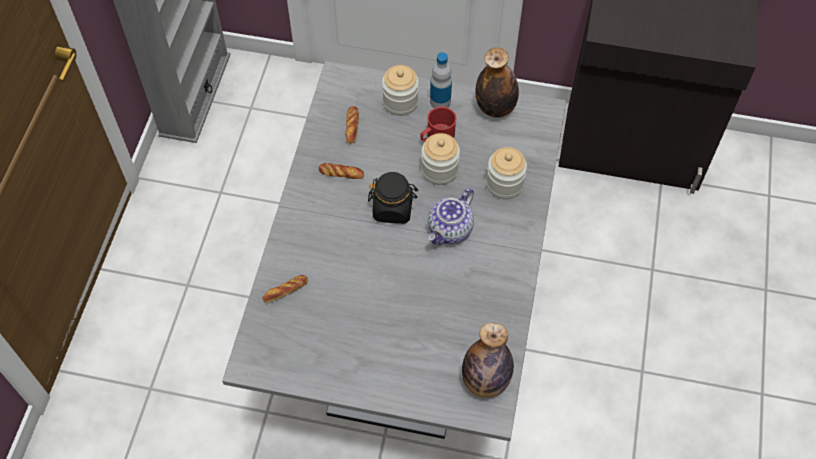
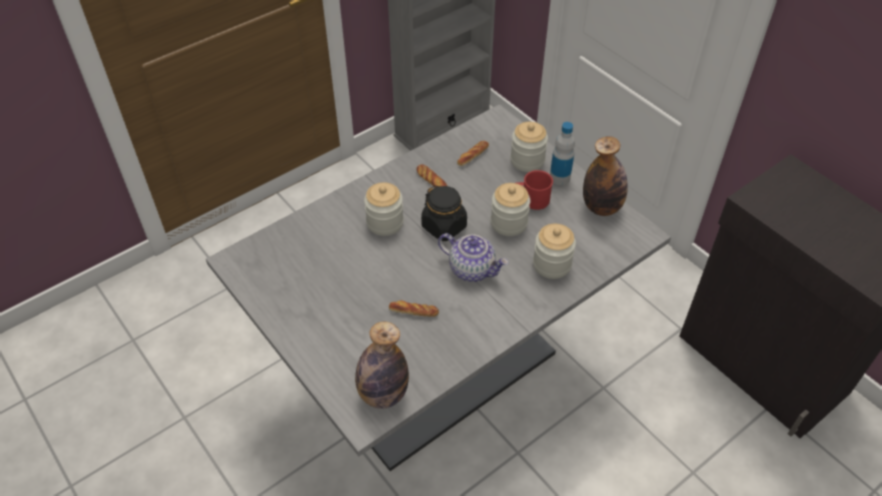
camera: 40 degrees right, 10 degrees down
bread [262,275,308,303] -> bread moved to [389,301,439,317]
teapot [428,188,474,245] -> teapot turned 135 degrees counterclockwise [438,233,509,282]
none -> jar [364,182,404,236]

